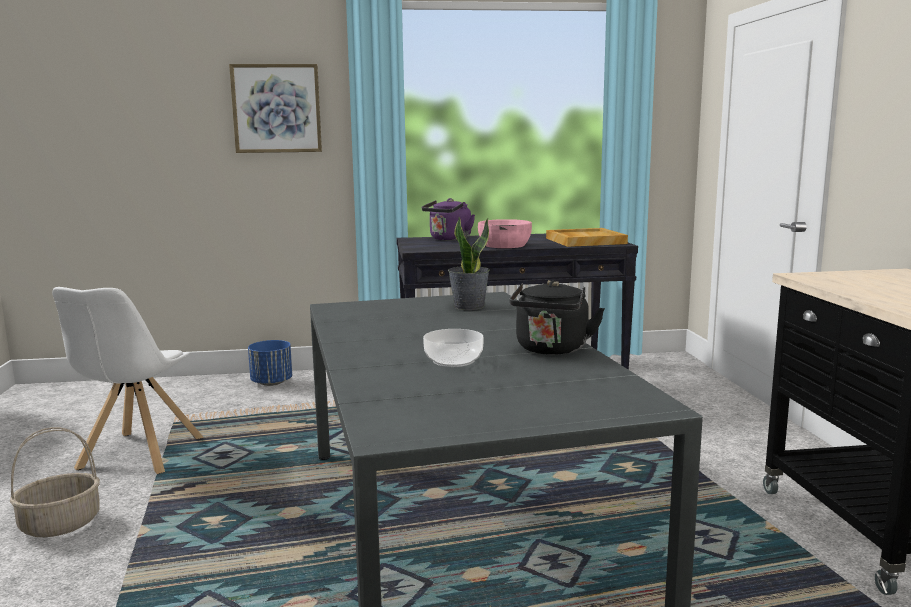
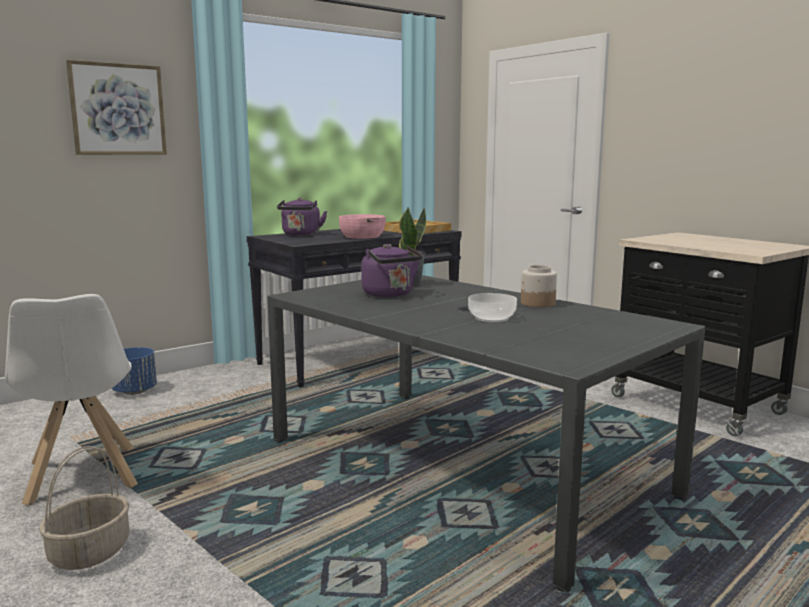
camera: 30 degrees left, 0 degrees up
black kettle [509,280,605,355] -> jar [521,265,557,308]
none -> purple kettle [361,244,422,297]

